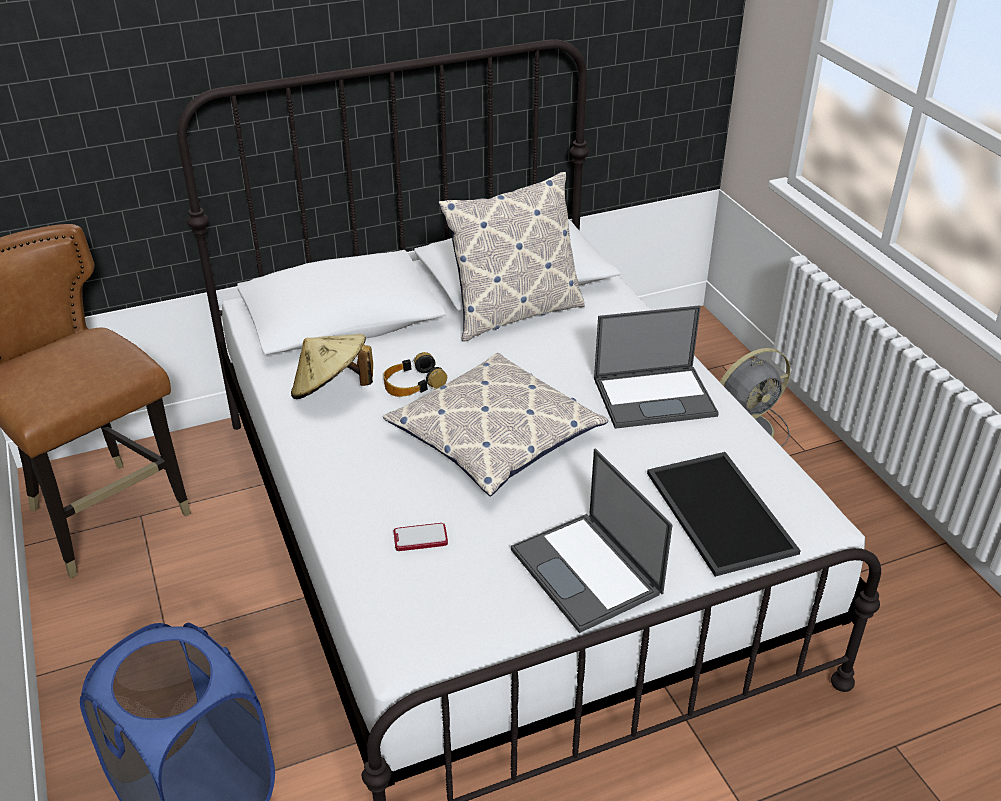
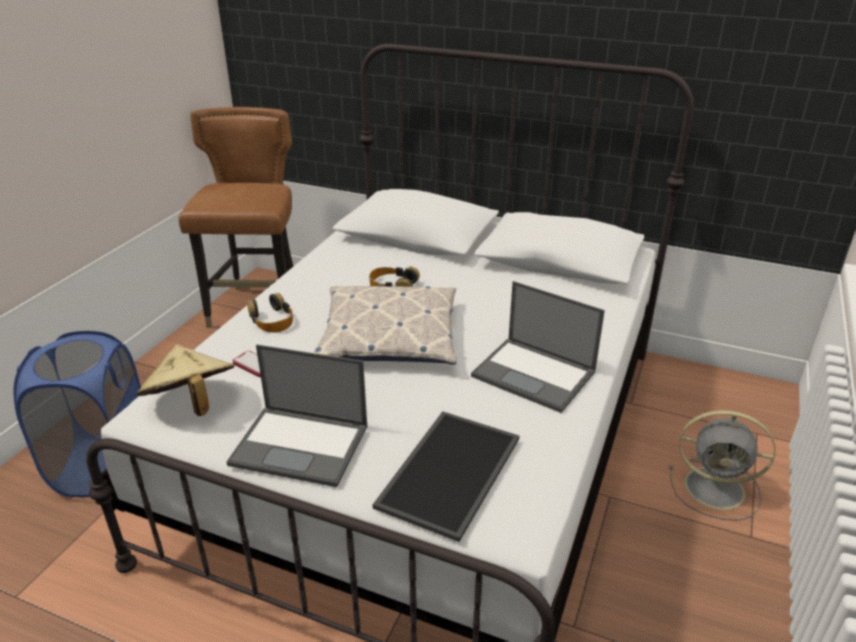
camera: 45 degrees right, 5 degrees down
beige hat [291,334,373,399] -> beige hat moved to [137,344,235,416]
pillow [438,172,585,342] -> none
laptop [511,449,673,633] -> laptop turned 90 degrees counterclockwise [226,344,367,487]
none -> headphones [247,293,293,333]

